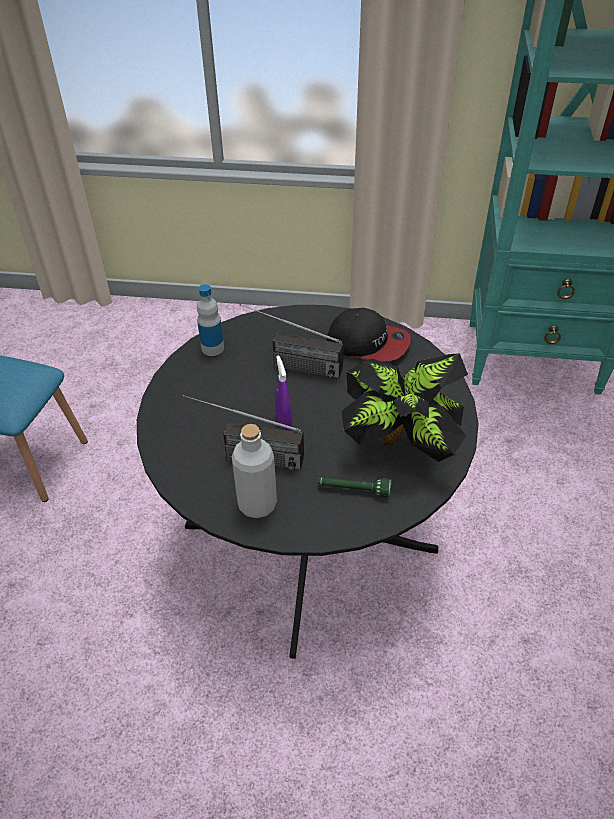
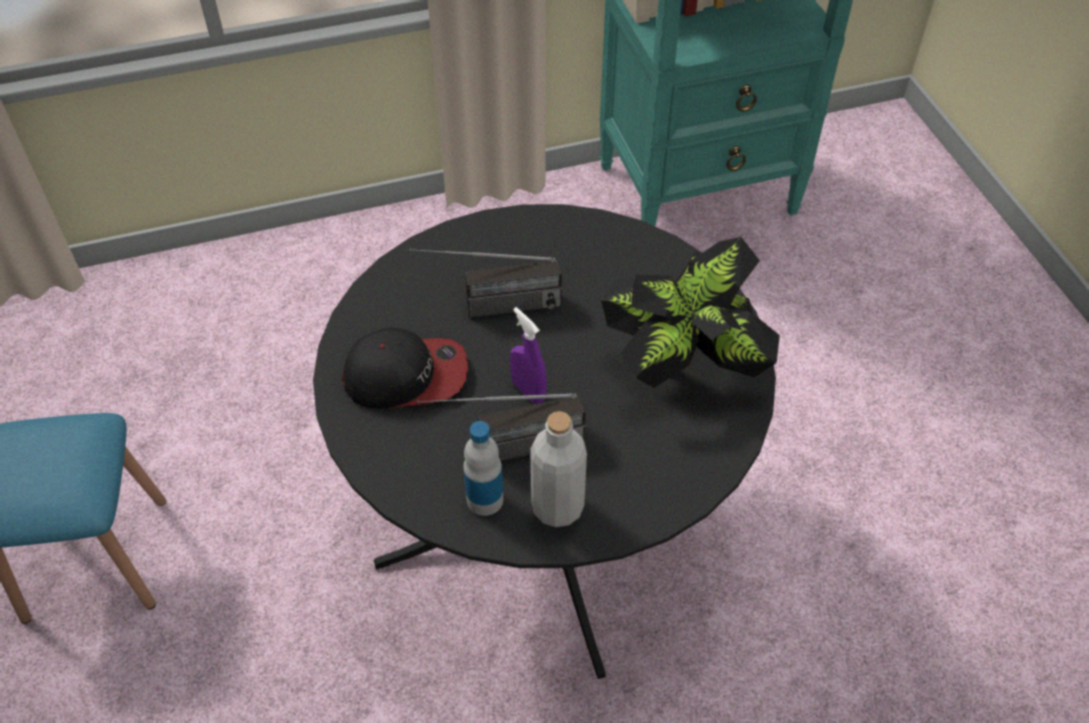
camera: 25 degrees left, 5 degrees up
bottle [197,284,224,356] -> bottle moved to [463,421,503,516]
green flashlight [318,477,391,497] -> none
cap [327,308,411,361] -> cap moved to [343,328,468,409]

